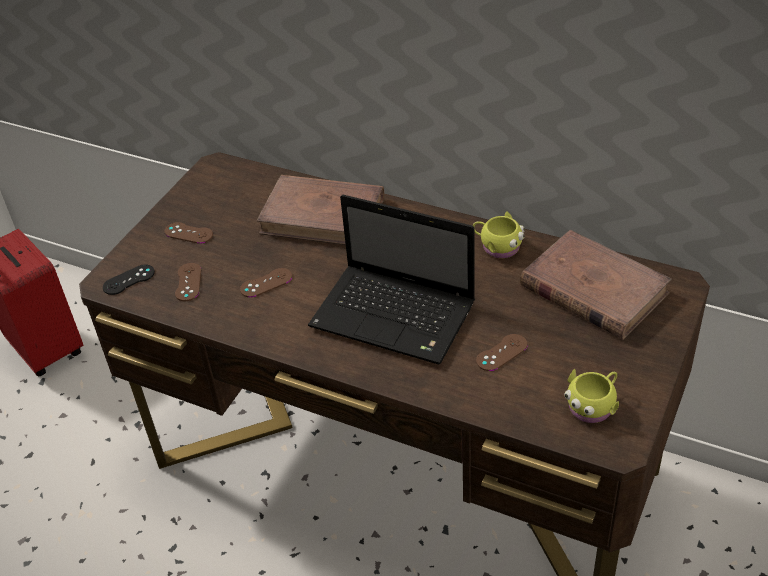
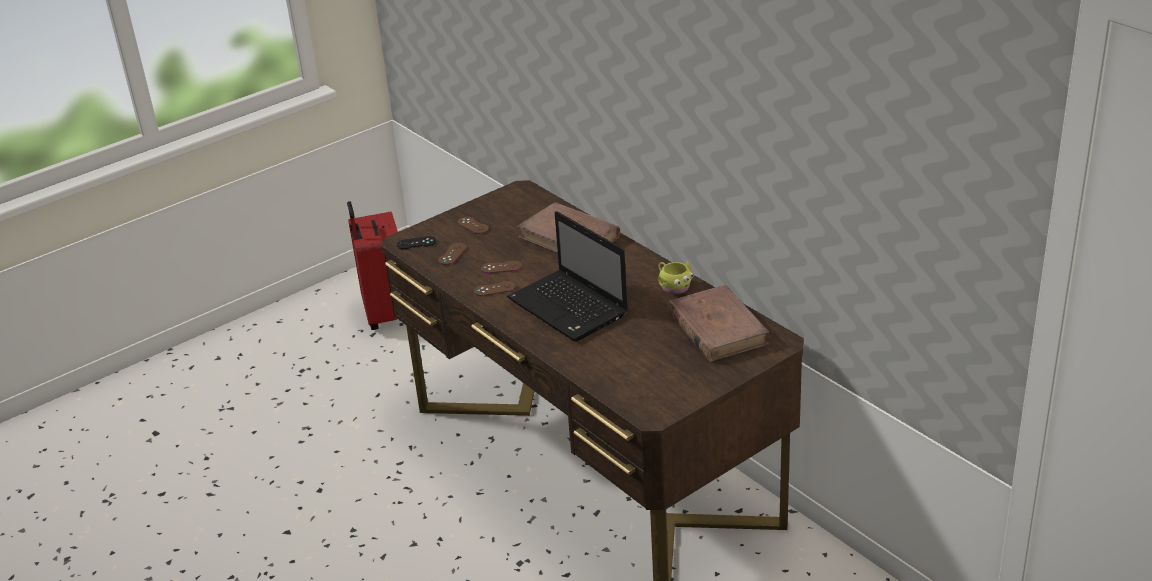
camera: 25 degrees right, 10 degrees down
brown game controller [476,334,528,371] -> brown game controller moved to [474,281,516,296]
yellow mug [564,369,619,423] -> none

